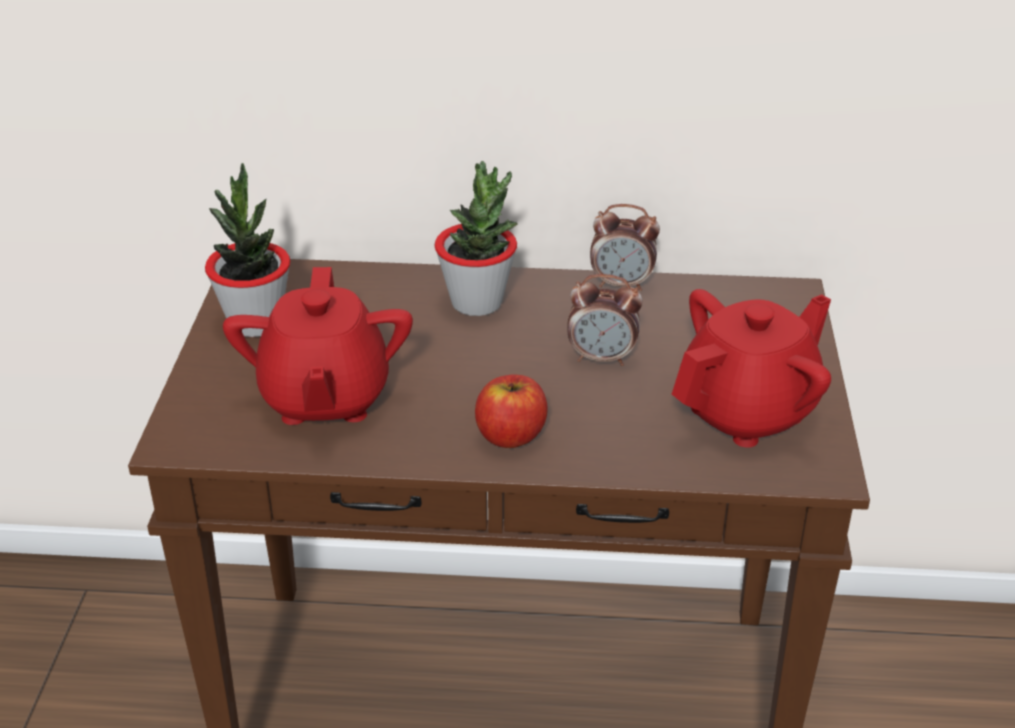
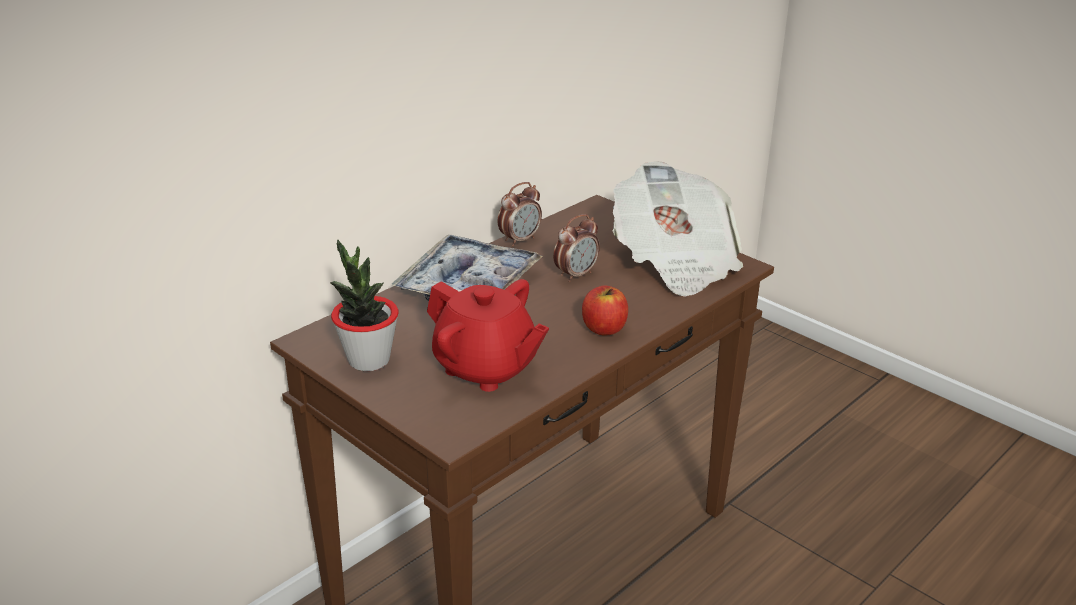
camera: 50 degrees left, 5 degrees down
potted plant [435,161,518,316] -> tray [391,235,543,301]
red teapot [672,289,831,448] -> newspaper [613,161,743,297]

